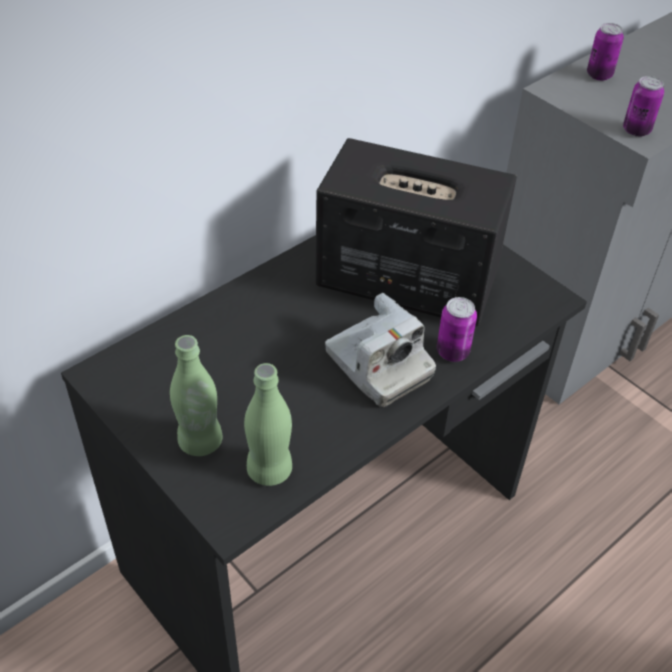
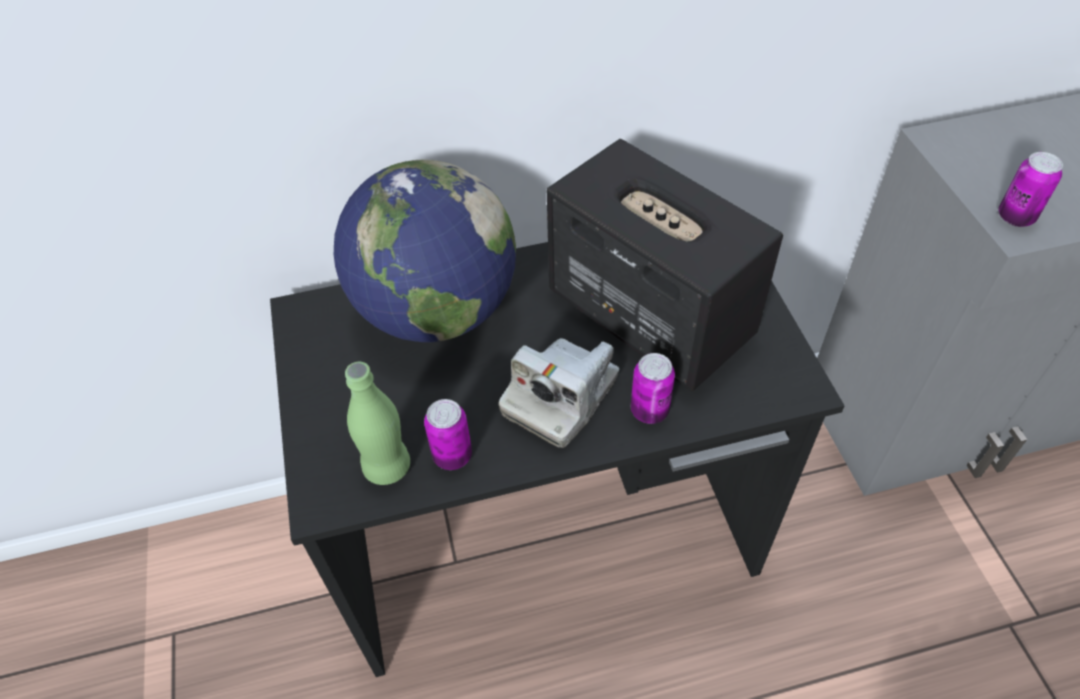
camera: 30 degrees right, 5 degrees up
green bottle [170,335,223,456] -> none
camera [325,293,436,407] -> camera turned 45 degrees clockwise [499,338,619,448]
can [587,23,624,81] -> can moved to [424,399,472,470]
none -> globe [334,159,516,342]

